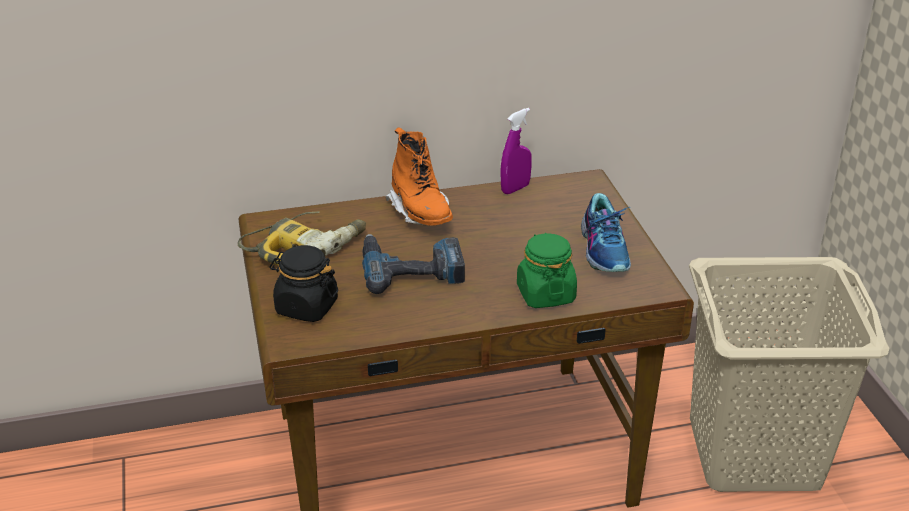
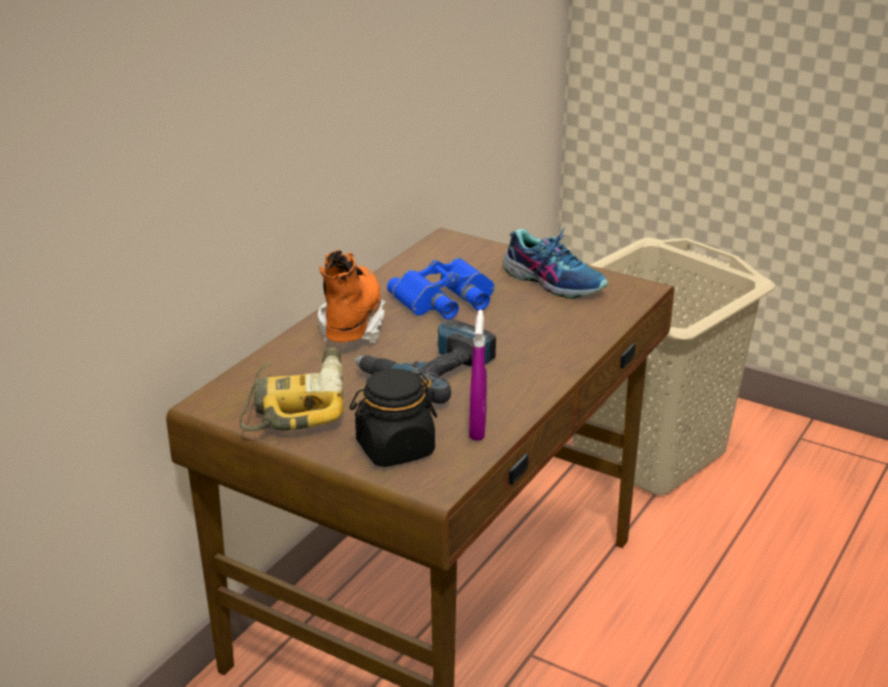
camera: 45 degrees left, 5 degrees down
orange boot [386,128,453,225] -> orange boot turned 105 degrees counterclockwise [318,250,387,343]
purple spray bottle [500,108,532,194] -> purple spray bottle moved to [469,310,487,441]
green jar [517,233,577,308] -> none
none -> blue binoculars [387,258,494,319]

